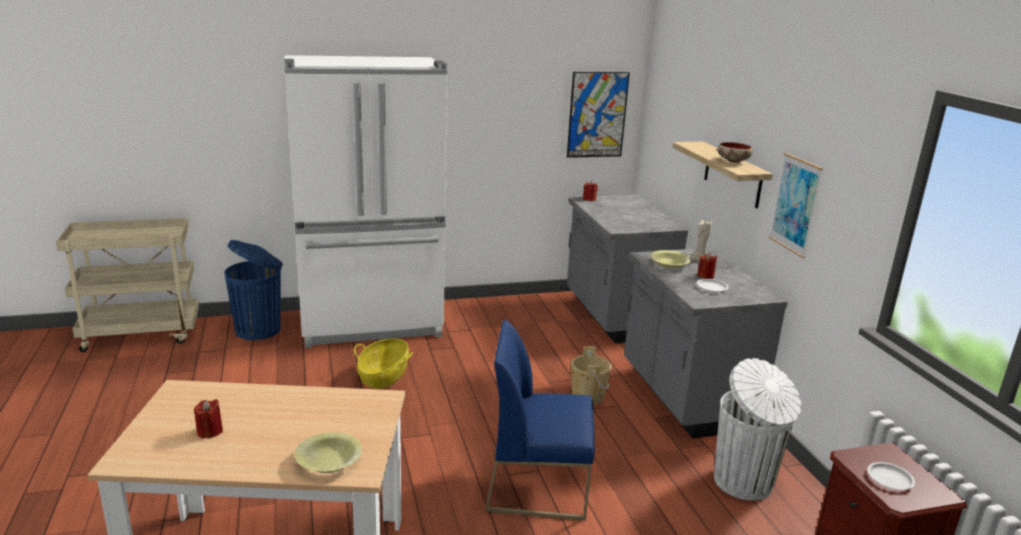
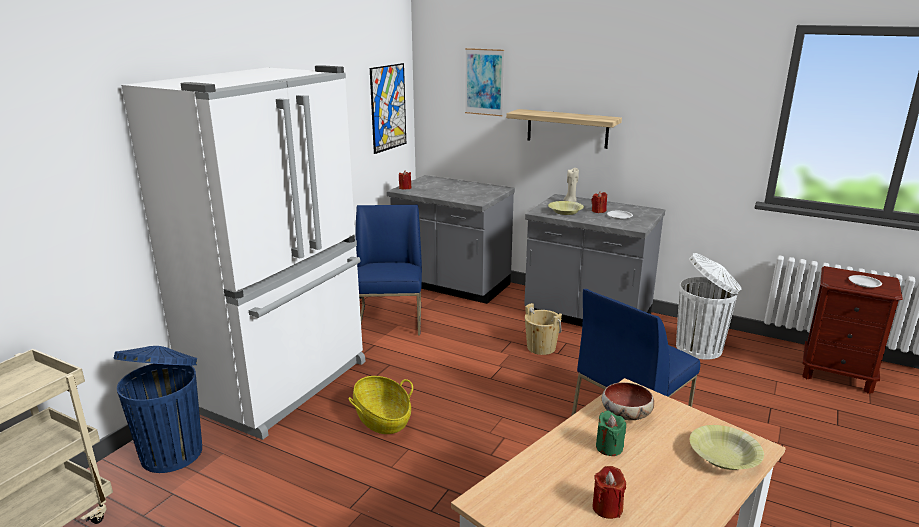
camera: 45 degrees left, 0 degrees up
bowl [717,142,753,163] -> bowl moved to [602,382,654,420]
picture [769,153,823,258] -> picture moved to [465,48,504,116]
none -> blue chair [355,205,422,336]
none -> green candle [596,411,626,456]

